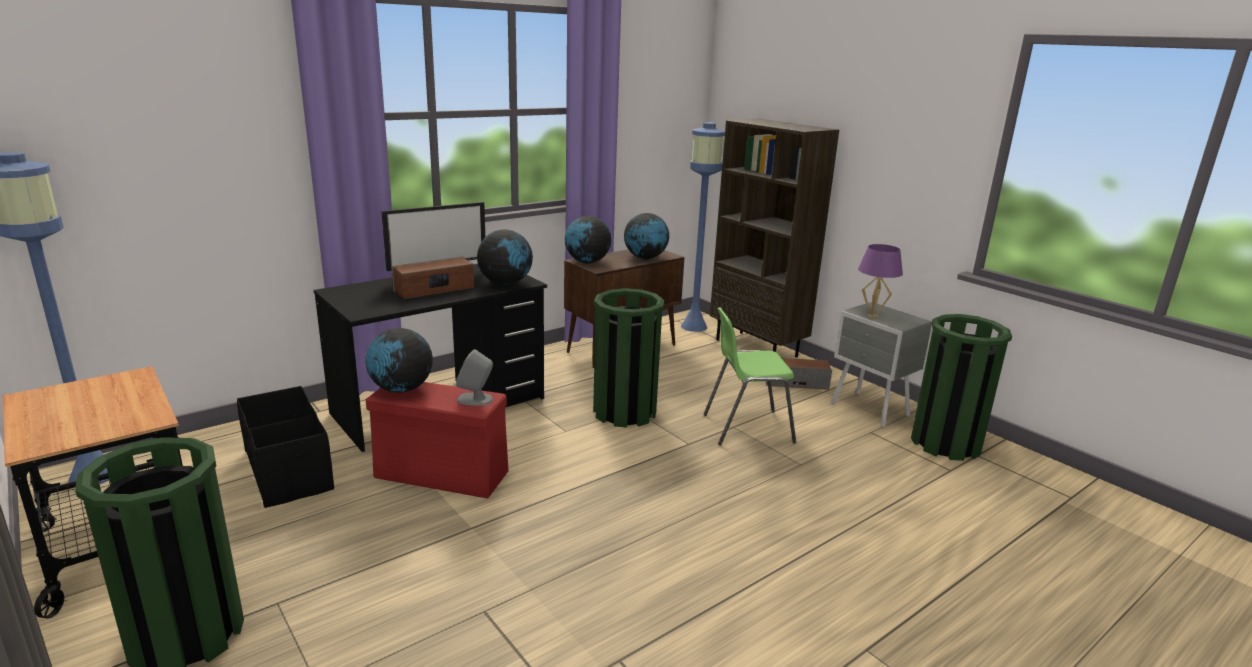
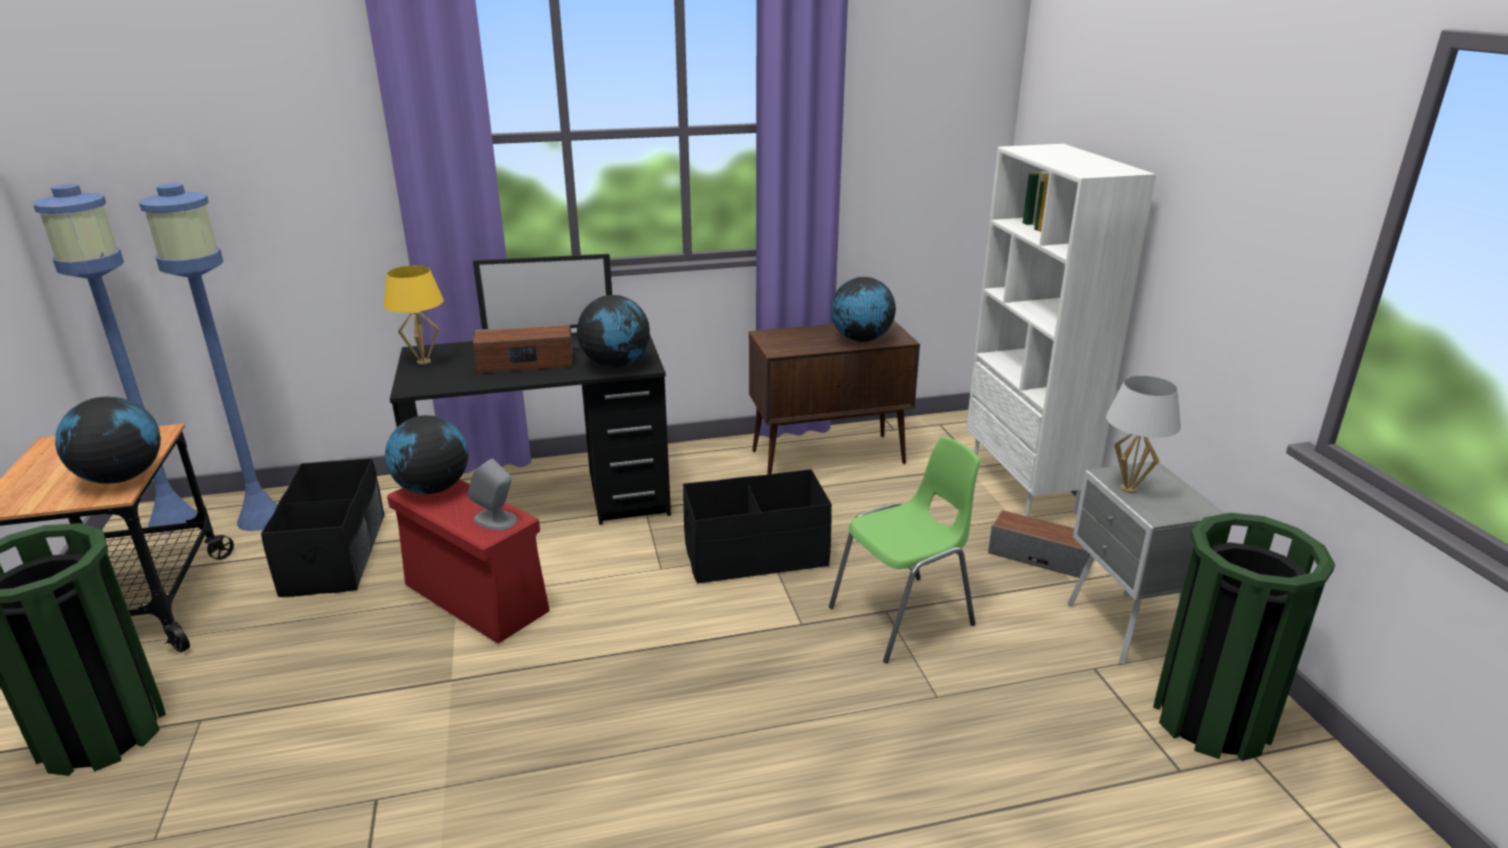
camera: 25 degrees right, 5 degrees up
globe [565,216,611,264] -> globe moved to [55,397,161,484]
green trash can [593,288,665,428] -> black storage box [683,469,832,584]
blue floor lamp [681,122,725,332] -> blue floor lamp moved to [139,183,278,531]
green chair [704,307,796,445] -> green chair turned 135 degrees clockwise [829,436,981,663]
brown bookcase [710,119,839,357] -> white bookcase [966,144,1156,517]
purple table lamp [858,244,903,318] -> white table lamp [1106,376,1181,493]
none -> yellow table lamp [383,266,444,365]

